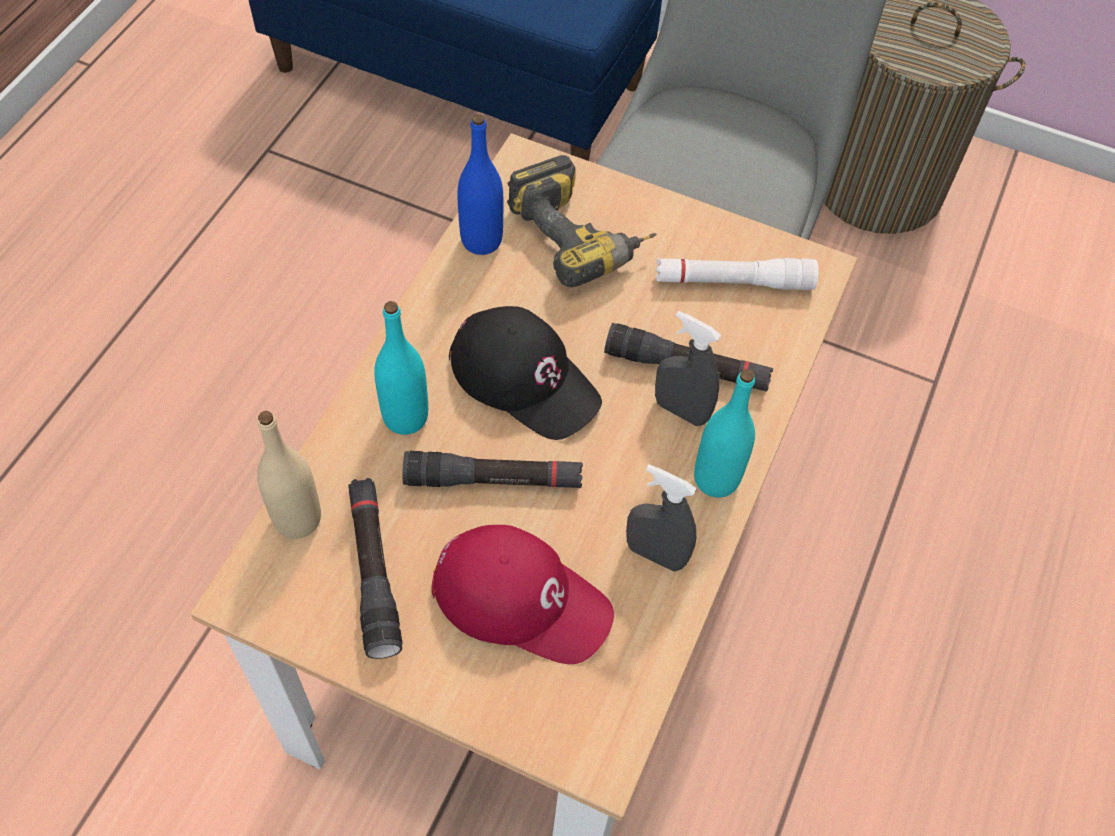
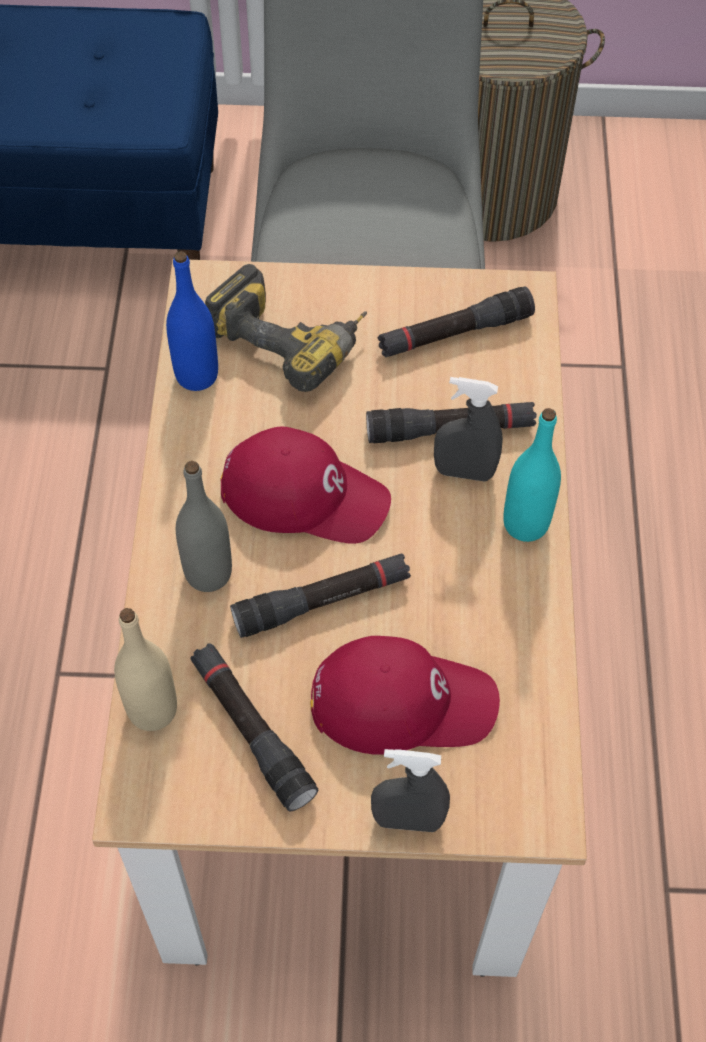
camera: 20 degrees left, 0 degrees up
turquoise bottle [374,301,428,435] -> grey bottle [176,461,232,592]
black cap [449,306,602,440] -> red cap [221,426,391,544]
grey spray bottle [626,464,697,571] -> grey spray bottle moved to [371,749,450,832]
white flashlight [656,258,818,290] -> black flashlight [378,286,535,358]

